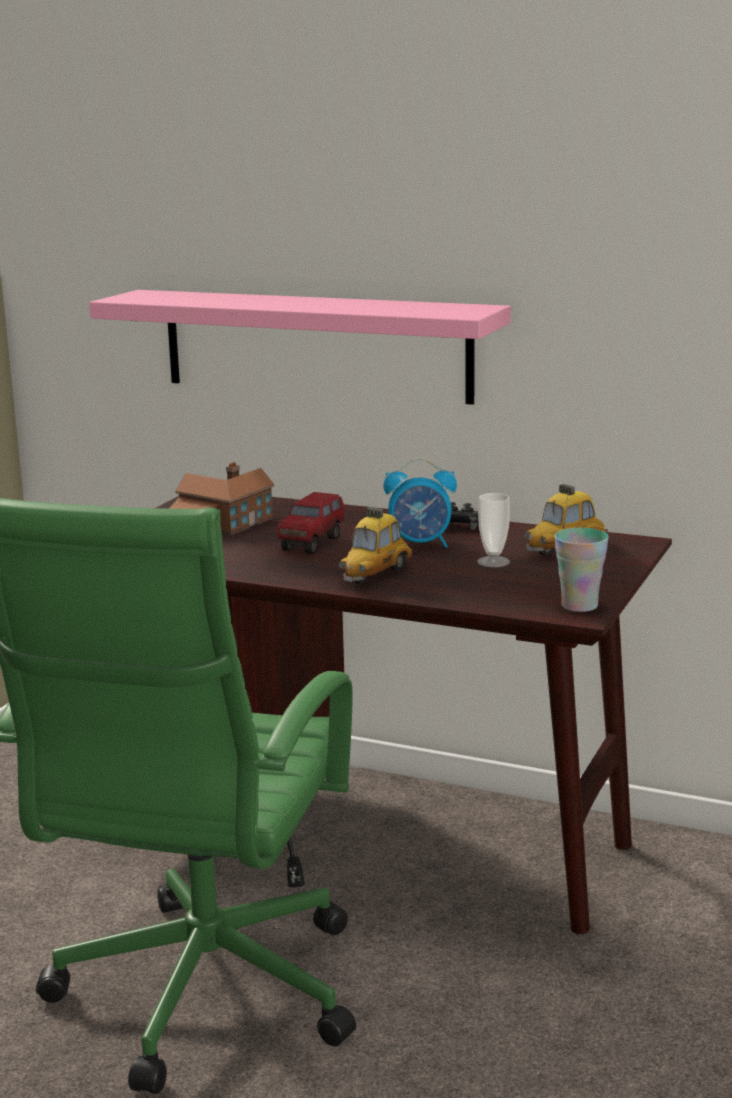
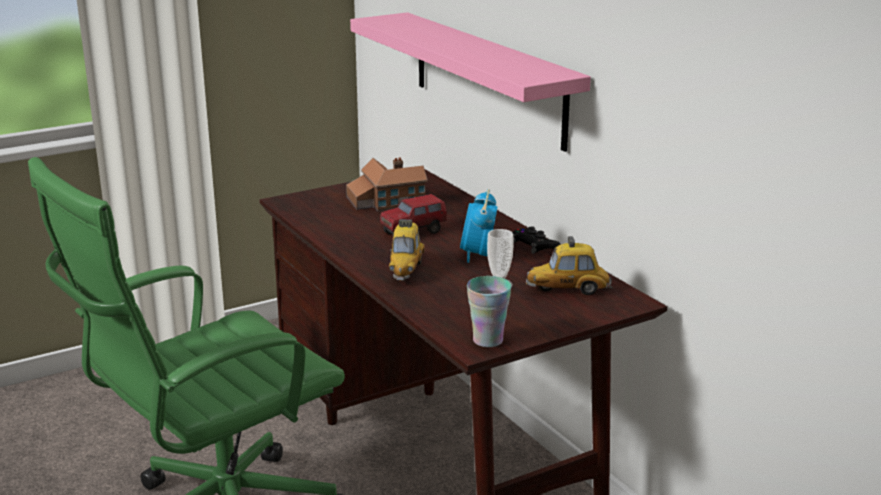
camera: 35 degrees right, 5 degrees up
toy car [339,507,412,584] -> toy car turned 60 degrees counterclockwise [389,219,424,280]
alarm clock [384,458,457,548] -> alarm clock turned 60 degrees clockwise [460,189,498,263]

